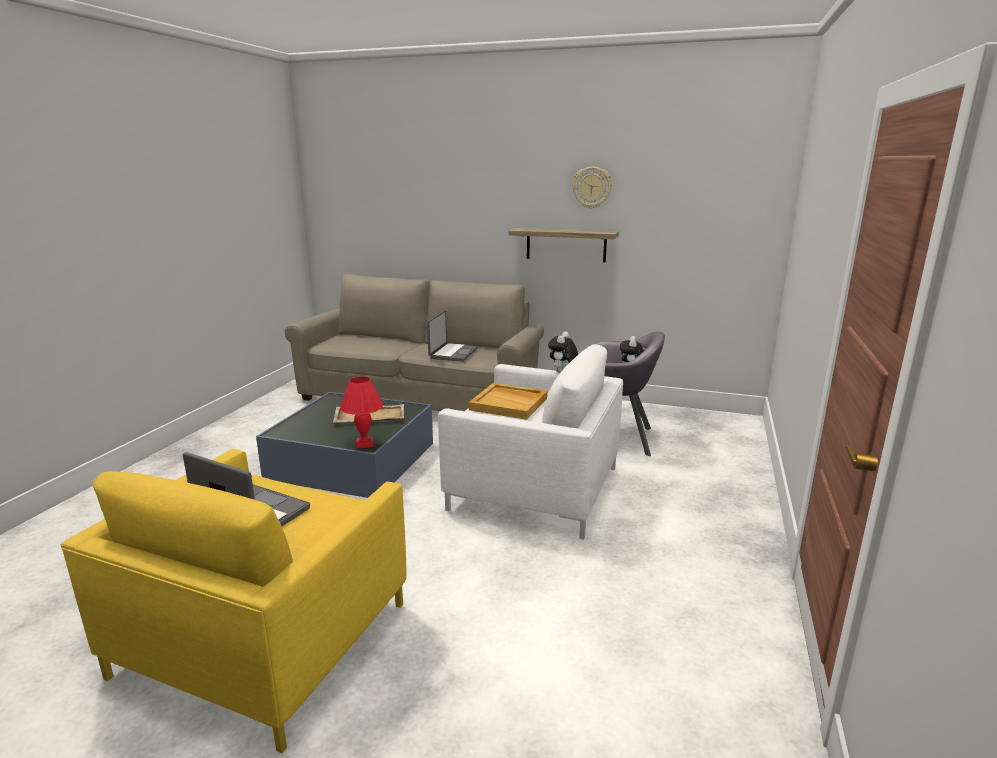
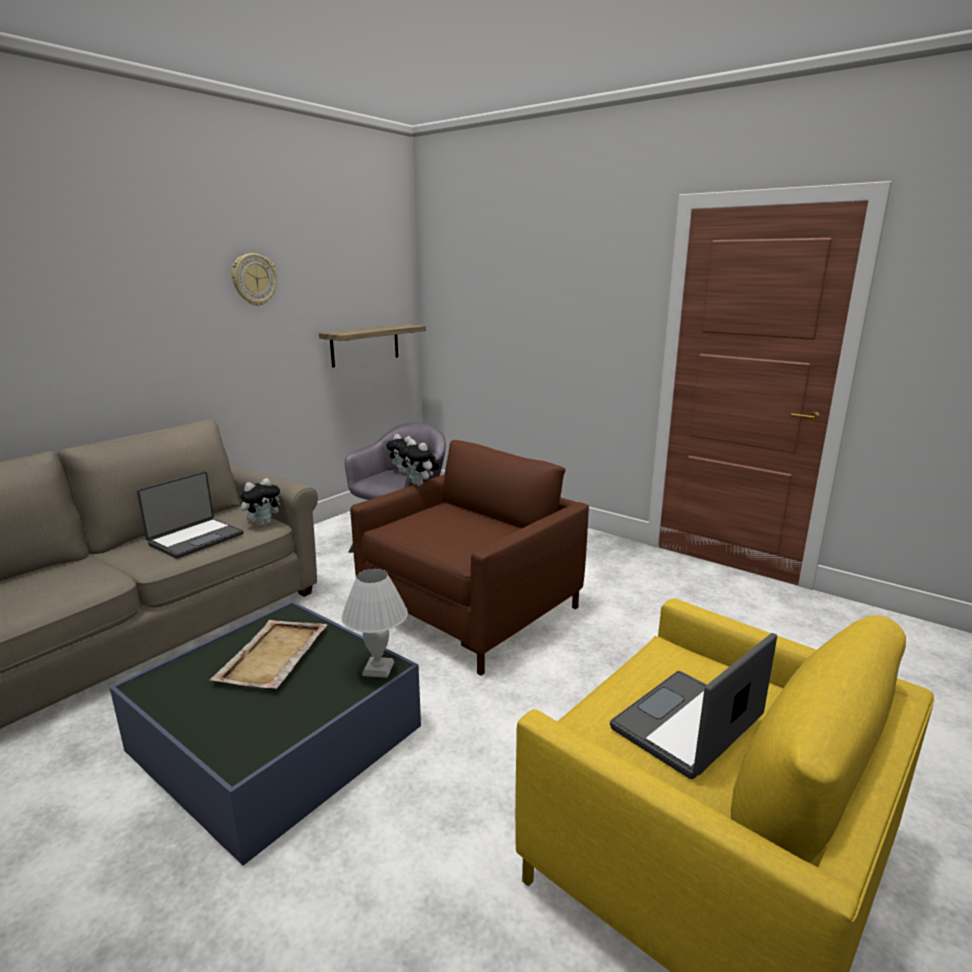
camera: 70 degrees left, 0 degrees up
red table lamp [340,377,383,449] -> white table lamp [341,569,408,678]
laptop [427,311,478,362] -> laptop turned 90 degrees clockwise [136,471,244,559]
white armchair [438,344,623,540] -> brown armchair [350,440,589,676]
beige tray [469,383,548,420] -> none
shelf [508,228,619,262] -> shelf moved to [319,324,426,368]
none -> plush toy [240,478,280,527]

